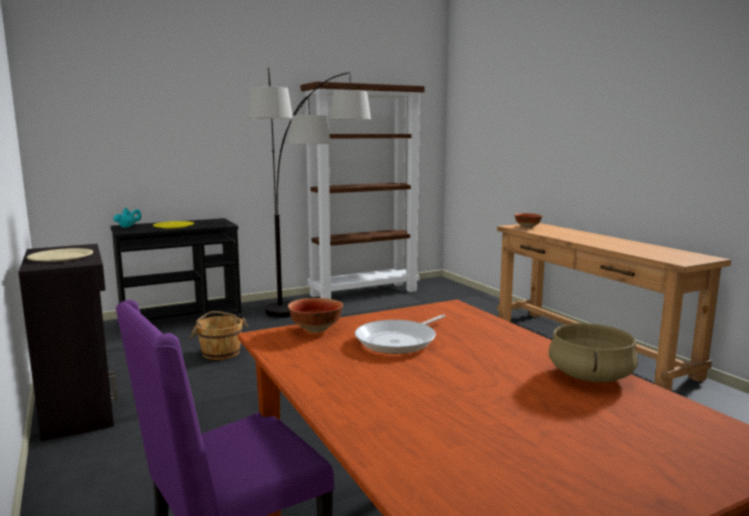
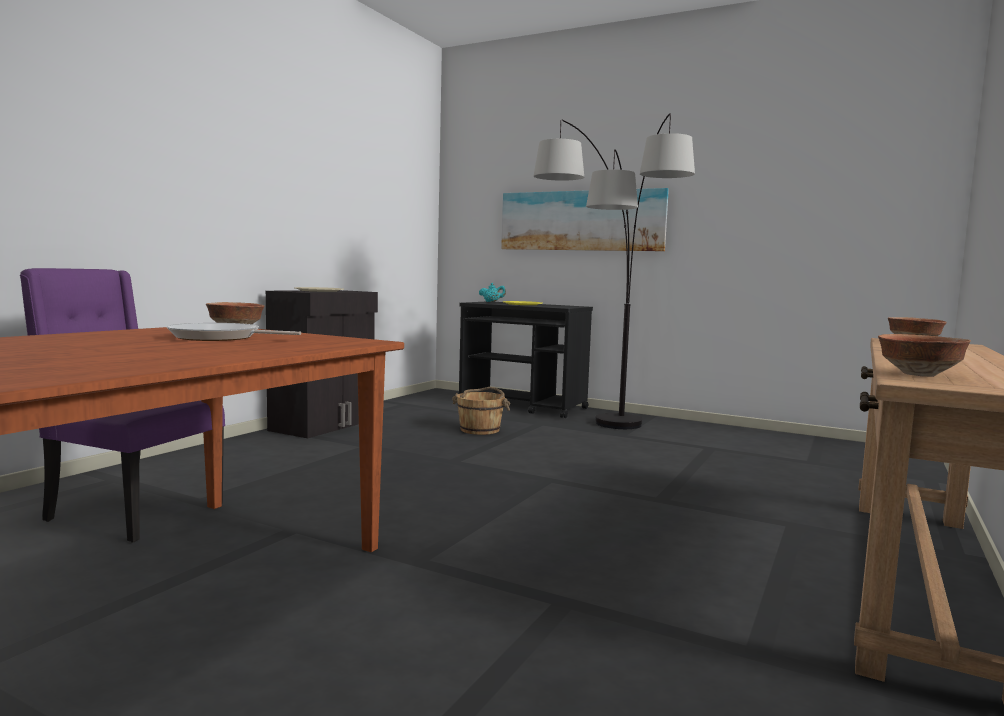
camera: 55 degrees right, 5 degrees down
brown bookcase [301,82,425,299] -> none
beige cooking pot [548,323,638,382] -> none
none -> picture [501,188,669,251]
none -> bowl [878,334,971,377]

